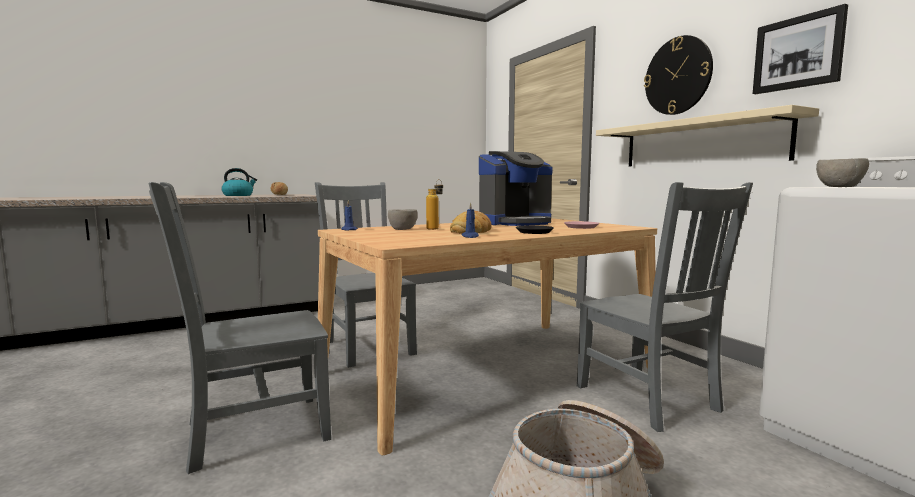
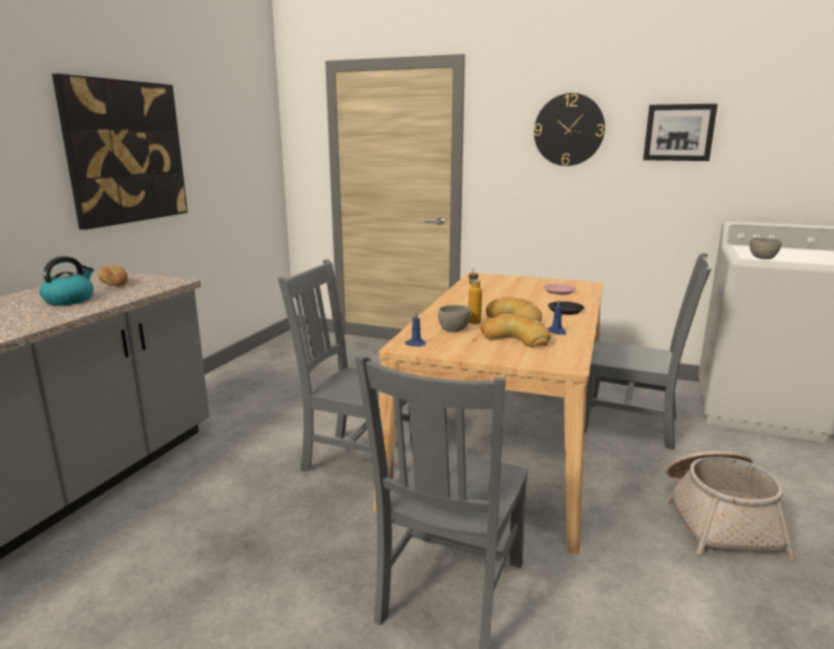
camera: 40 degrees left, 10 degrees up
coffee machine [479,151,552,226] -> none
beige shelf [596,105,819,167] -> none
none -> picture [52,74,188,230]
none -> bread [480,314,551,347]

